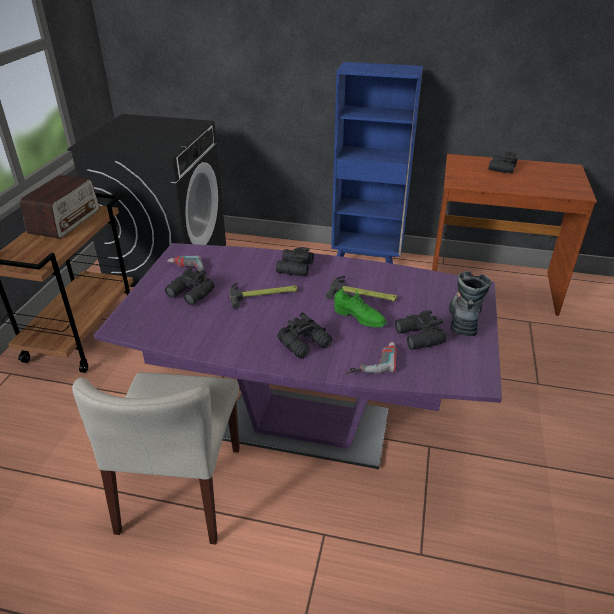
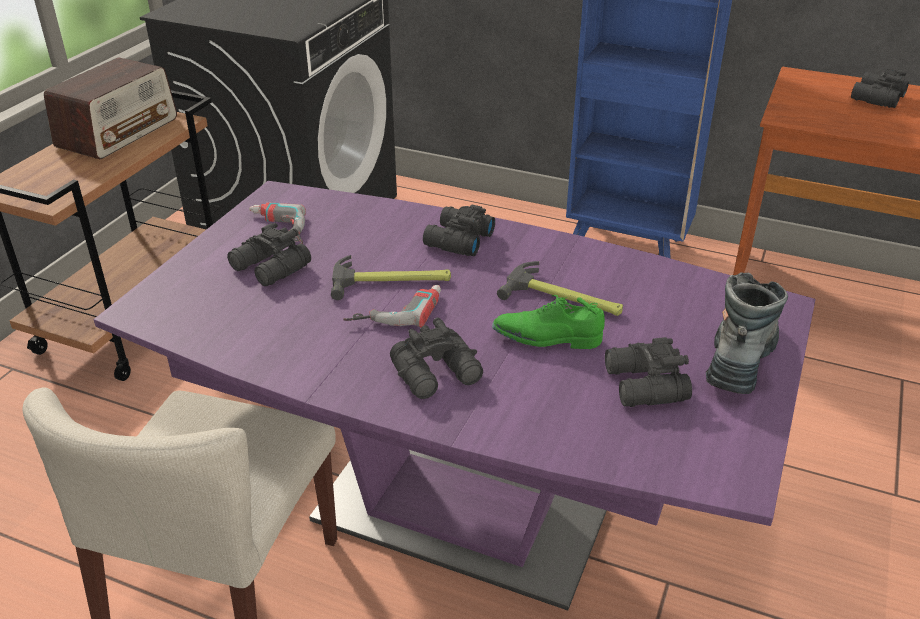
camera: 10 degrees right, 0 degrees up
green shoe [334,288,387,328] -> green shoe turned 135 degrees clockwise [492,295,605,349]
power drill [345,342,397,374] -> power drill moved to [343,285,441,328]

